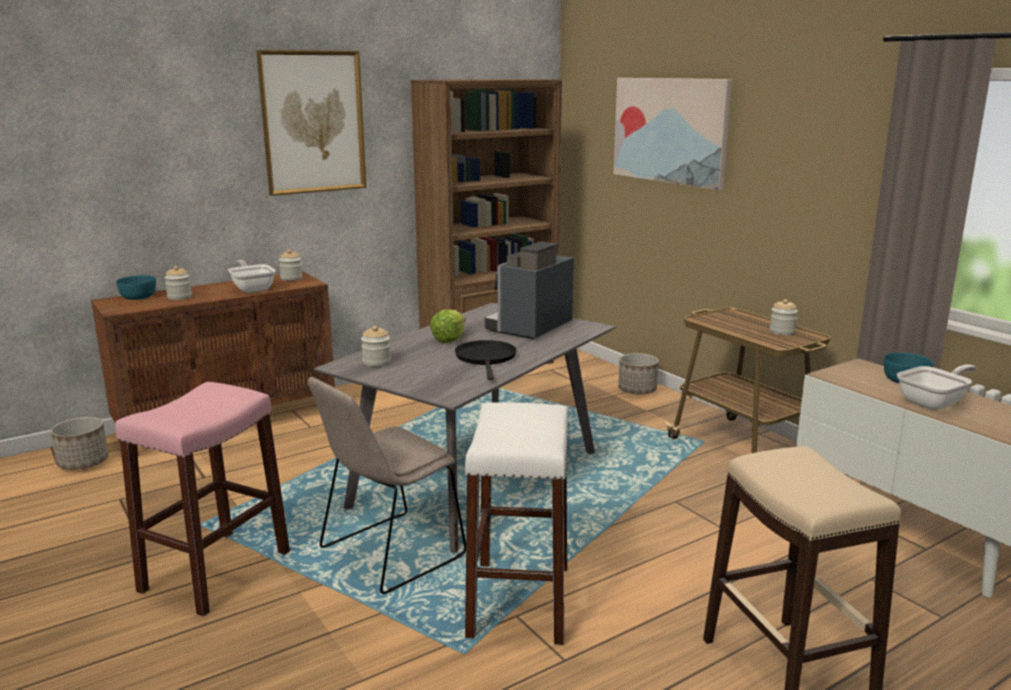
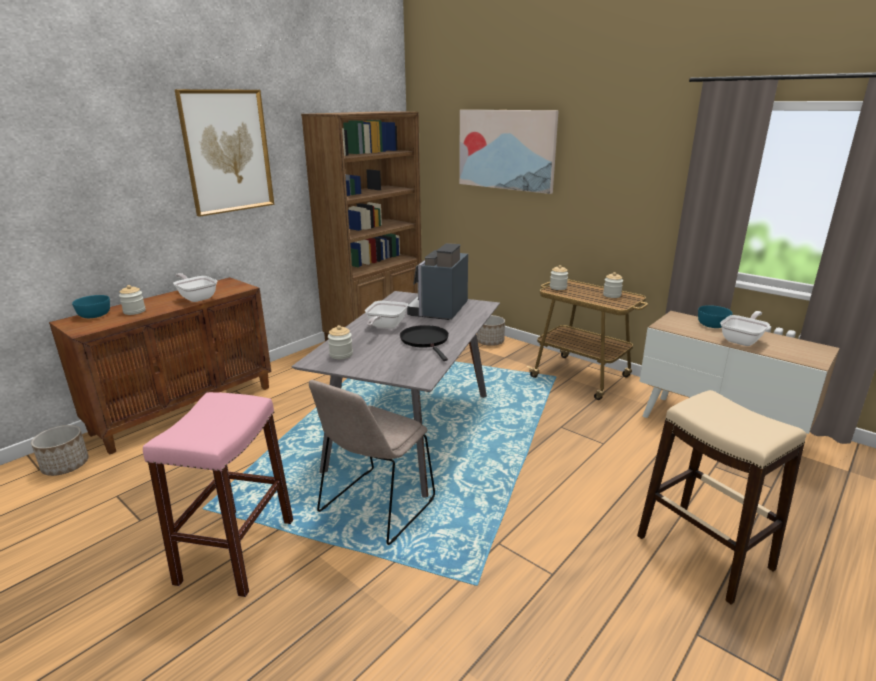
camera: 15 degrees left, 5 degrees up
jar [279,250,303,281] -> jar moved to [550,265,568,290]
lettuce [430,309,465,343] -> frying pan [365,301,408,329]
white stool [464,402,569,645] -> none

